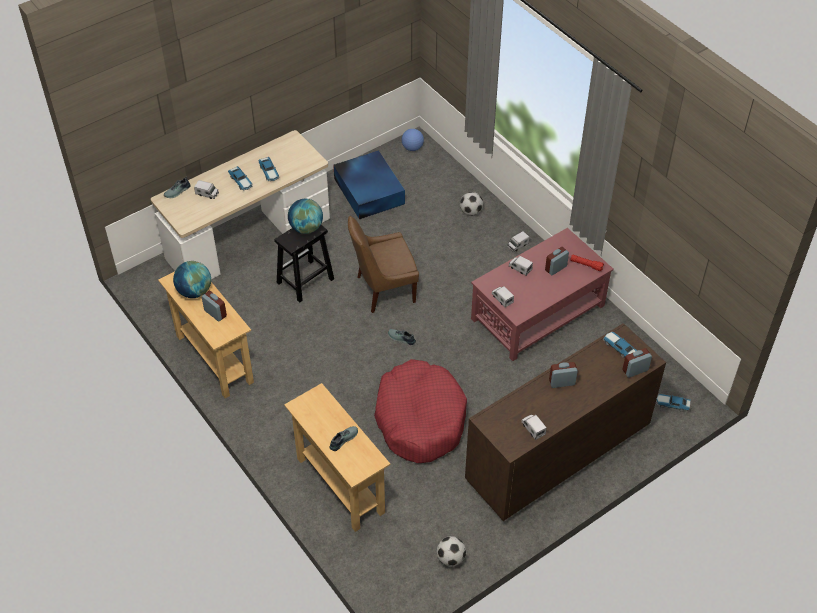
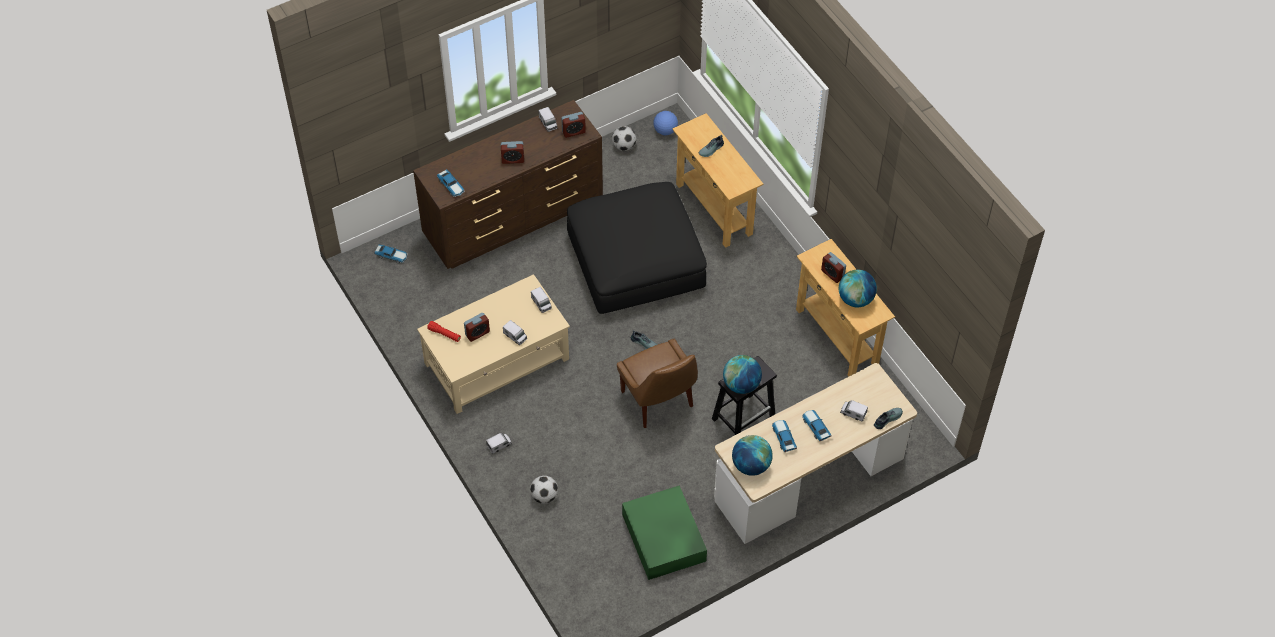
camera: 175 degrees left, 5 degrees up
blue storage box [333,150,405,219] -> green storage box [622,485,707,580]
brown chair [348,216,419,313] -> brown chair turned 75 degrees clockwise [617,339,698,428]
red dog bed [374,359,467,463] -> black ottoman [567,182,707,314]
football [402,129,424,151] -> football moved to [653,111,678,135]
red coffee table [471,228,614,361] -> beige coffee table [417,274,570,414]
alarm clock [623,348,652,378] -> alarm clock moved to [561,112,586,138]
none -> globe [732,435,773,476]

